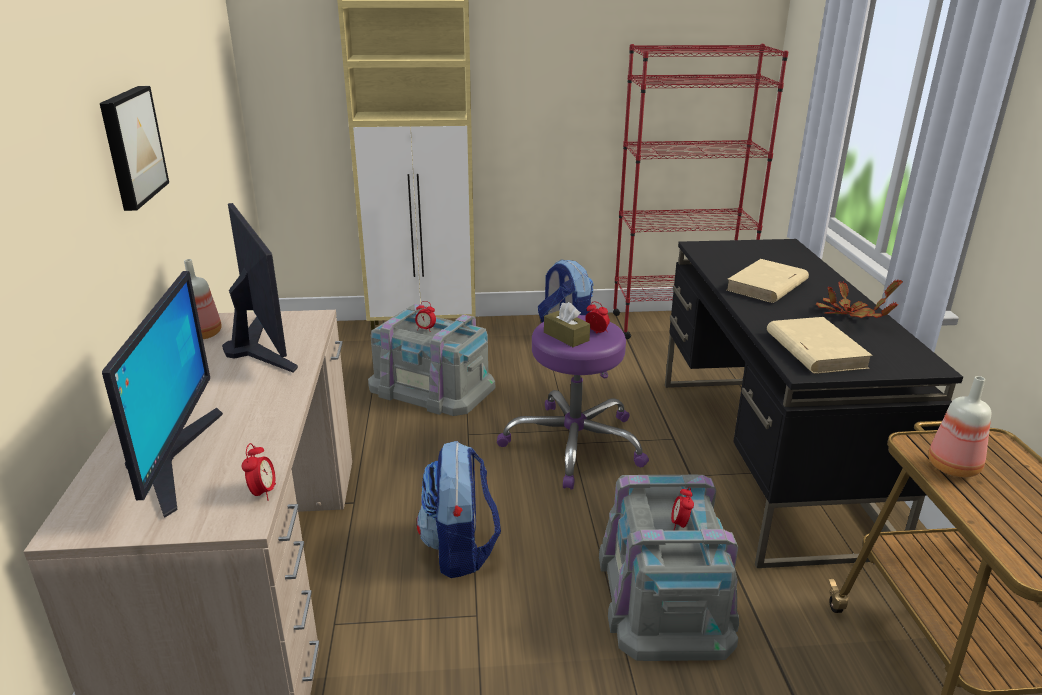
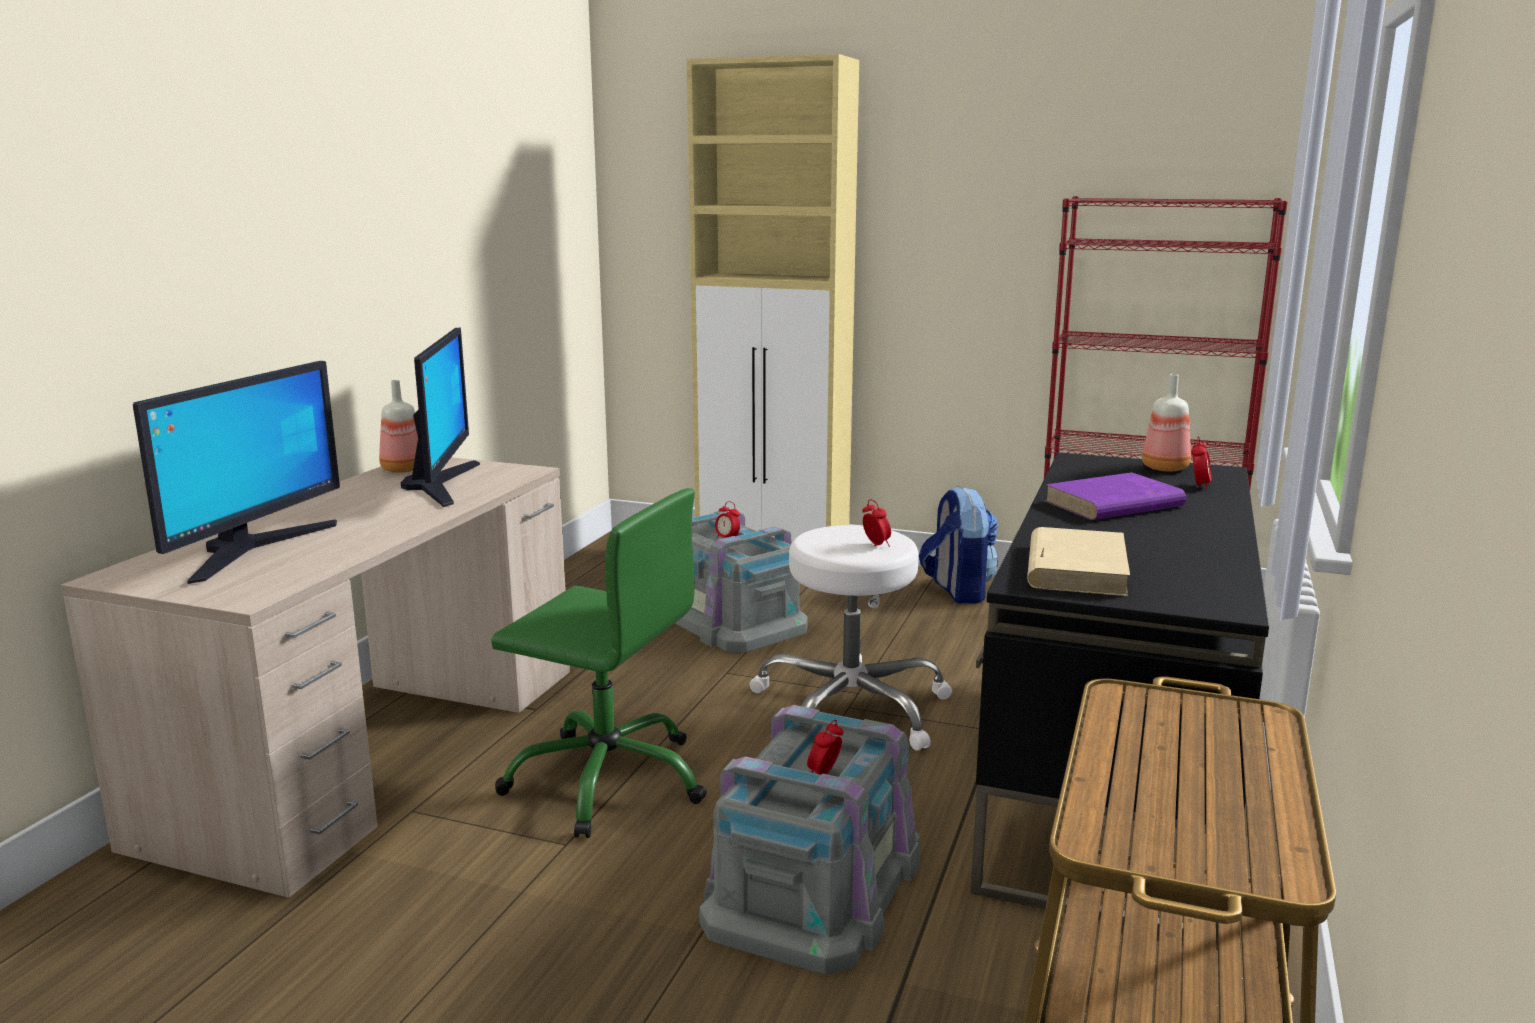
camera: 25 degrees right, 10 degrees down
picture [100,86,169,211] -> none
alarm clock [242,443,276,501] -> alarm clock moved to [1191,436,1211,490]
backpack [417,441,501,578] -> green office chair [491,488,707,838]
purple stool [497,315,649,490] -> white stool [749,525,952,751]
brown tissue box [544,302,590,347] -> none
beige book [726,259,809,303] -> purple book [1045,472,1186,520]
potted plant [816,280,903,318] -> none
bottle [928,376,991,477] -> bottle moved to [1142,374,1191,471]

